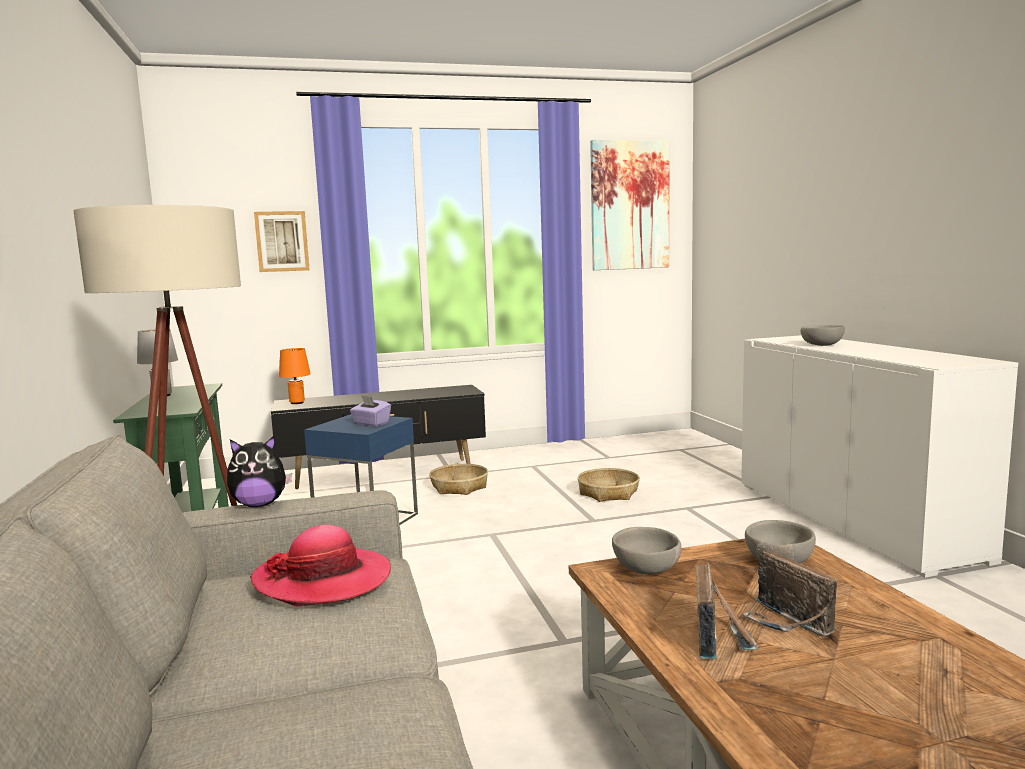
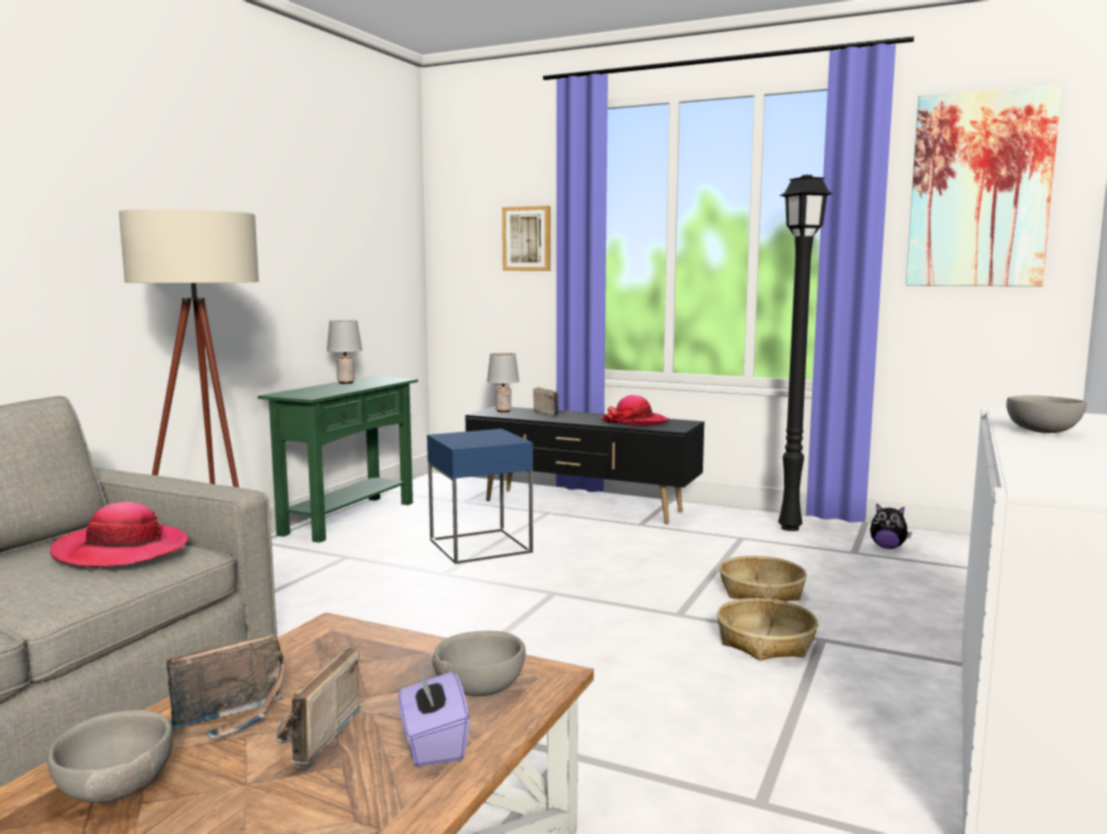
camera: 40 degrees right, 0 degrees up
plush toy [227,436,292,507] -> plush toy moved to [870,503,912,549]
orange table lamp [279,348,311,404] -> grey table lamp [487,353,519,412]
purple tissue box [350,395,391,426] -> purple tissue box moved to [398,665,470,767]
basket [429,464,488,495] -> basket moved to [717,598,818,661]
grey bowl [612,527,682,574] -> grey bowl moved to [47,710,173,803]
none -> radio [533,387,569,417]
none -> hat [600,395,670,426]
none -> black floor lamp [778,175,833,531]

